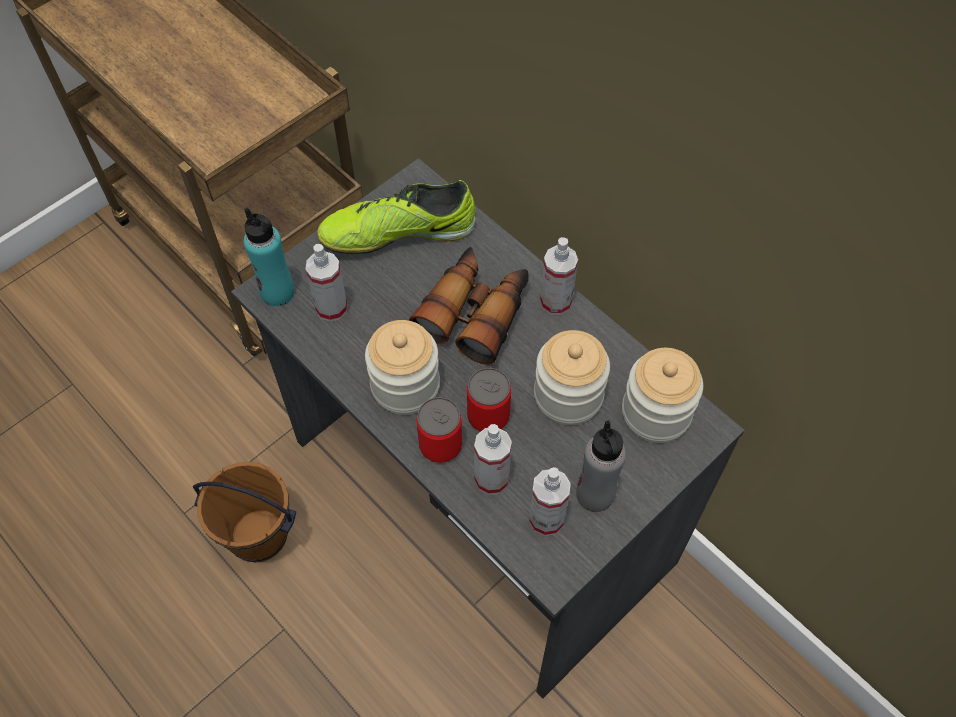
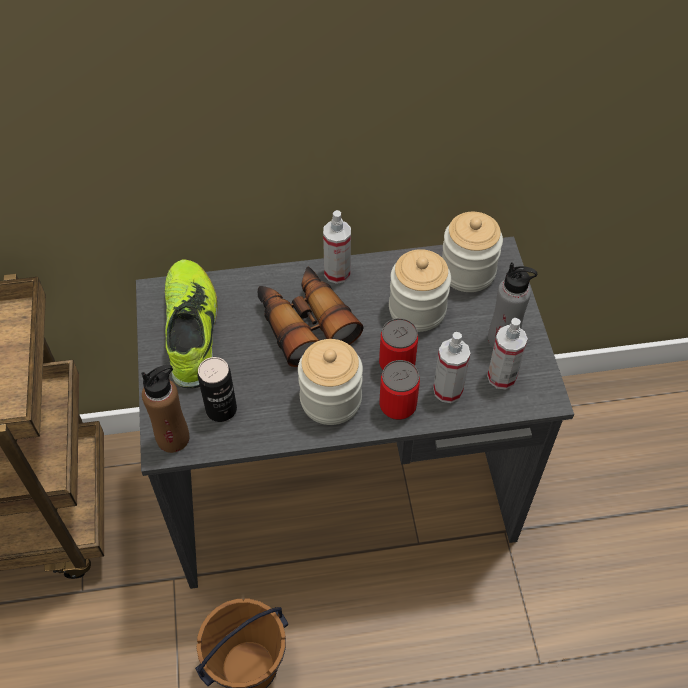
camera: 55 degrees left, 5 degrees down
turquoise bottle [244,208,294,306] -> brown bottle [141,365,189,453]
spray bottle [306,244,347,322] -> can [197,357,237,422]
shoe [317,180,475,254] -> shoe turned 150 degrees clockwise [165,260,218,388]

